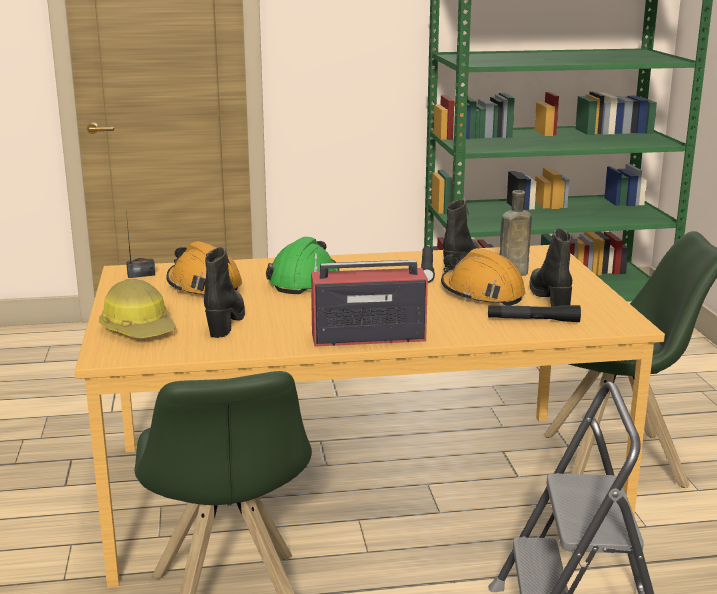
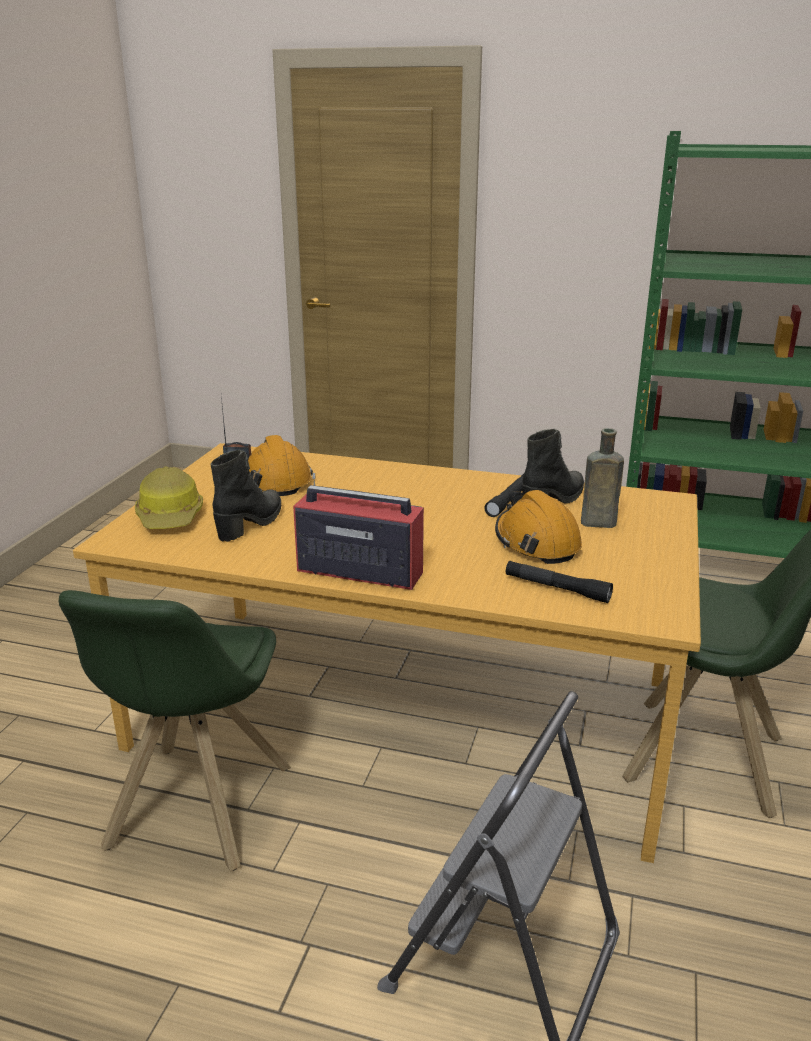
camera: 25 degrees right, 5 degrees up
green hard hat [266,237,340,294] -> none
black boot [530,228,572,307] -> none

